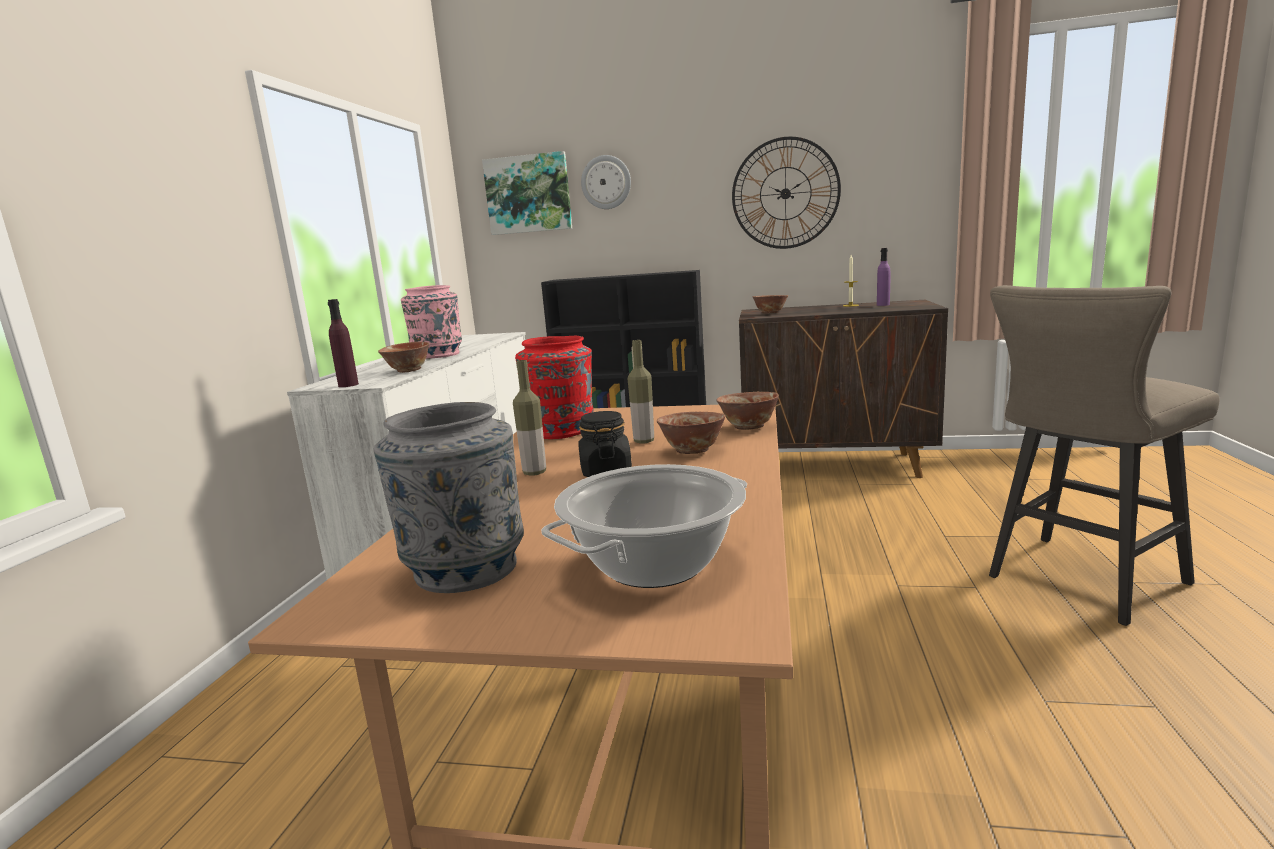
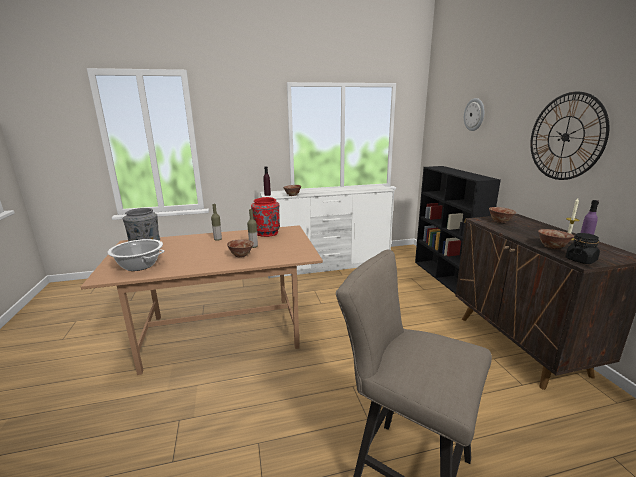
camera: 65 degrees right, 5 degrees up
pink vase [401,285,462,359] -> none
picture [482,151,572,235] -> none
black jar [579,411,632,477] -> black jar moved to [565,233,600,264]
bowl [716,391,779,430] -> bowl moved to [538,229,574,249]

